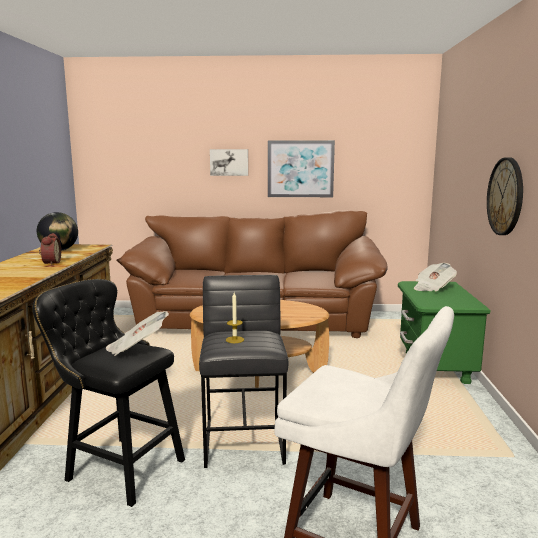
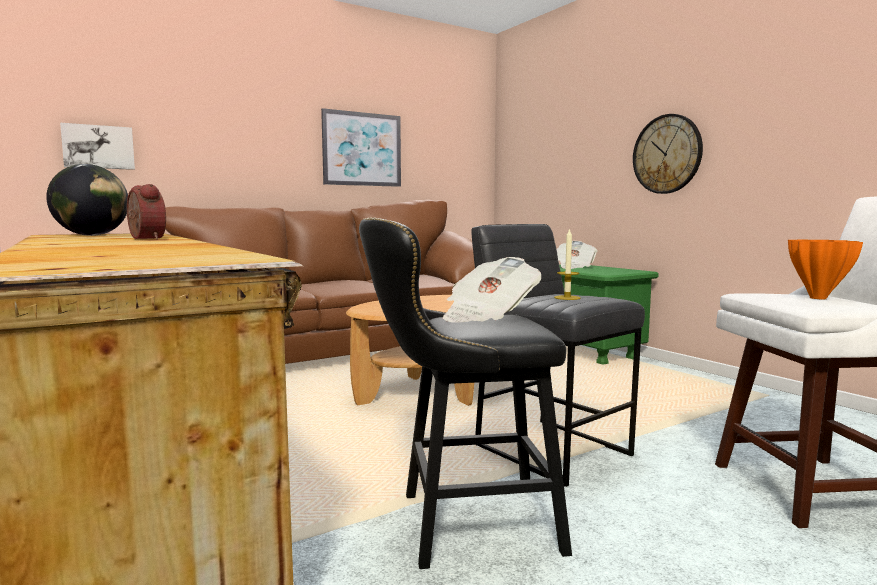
camera: 35 degrees left, 5 degrees down
picture [210,149,248,176] -> picture moved to [60,123,135,170]
none -> orange vase [788,239,863,299]

